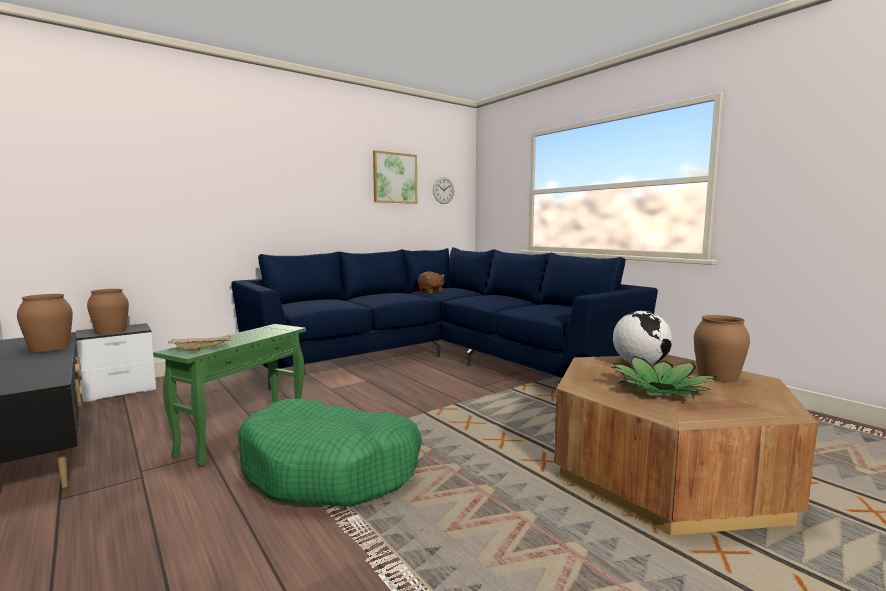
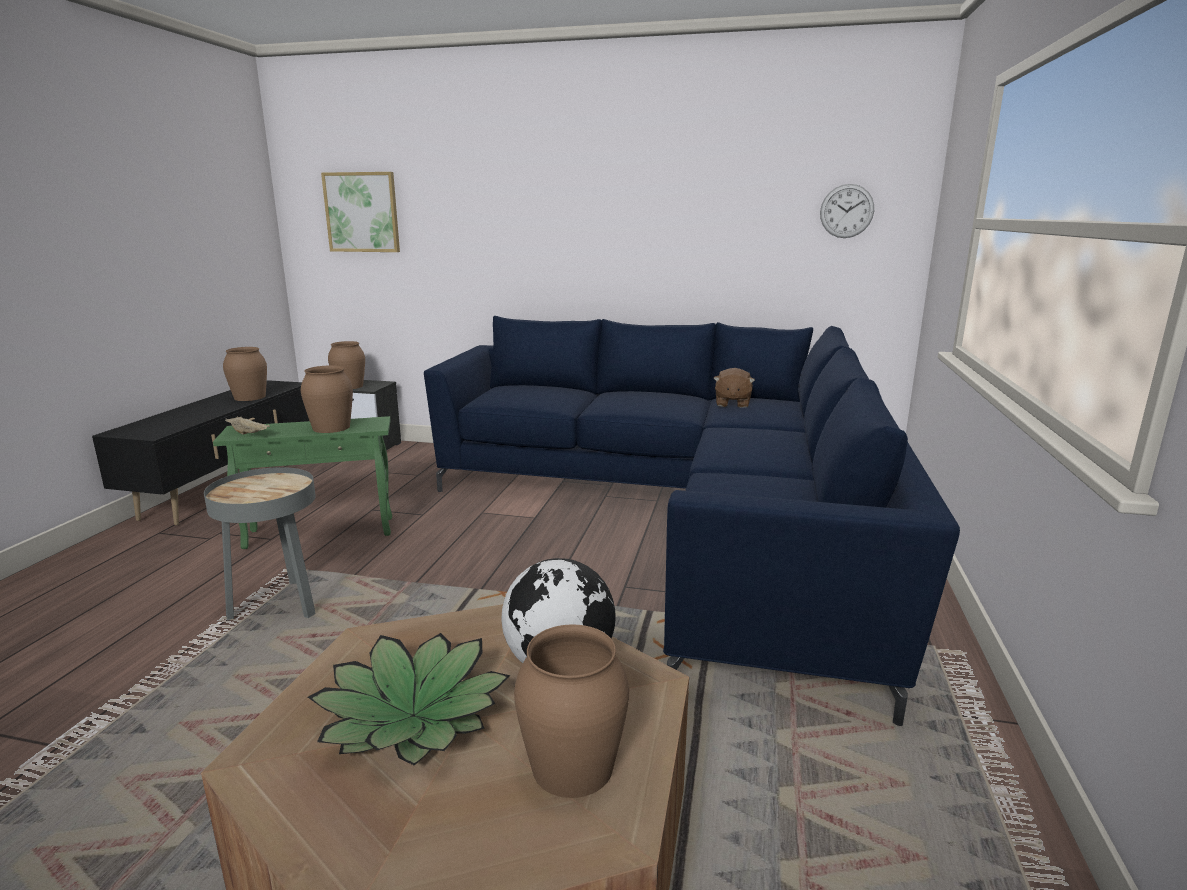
camera: 50 degrees right, 10 degrees up
green dog bed [237,399,422,506] -> grey side table [204,467,316,621]
picture [373,150,417,204] -> picture moved to [321,172,400,252]
none -> brown vase [301,365,353,433]

